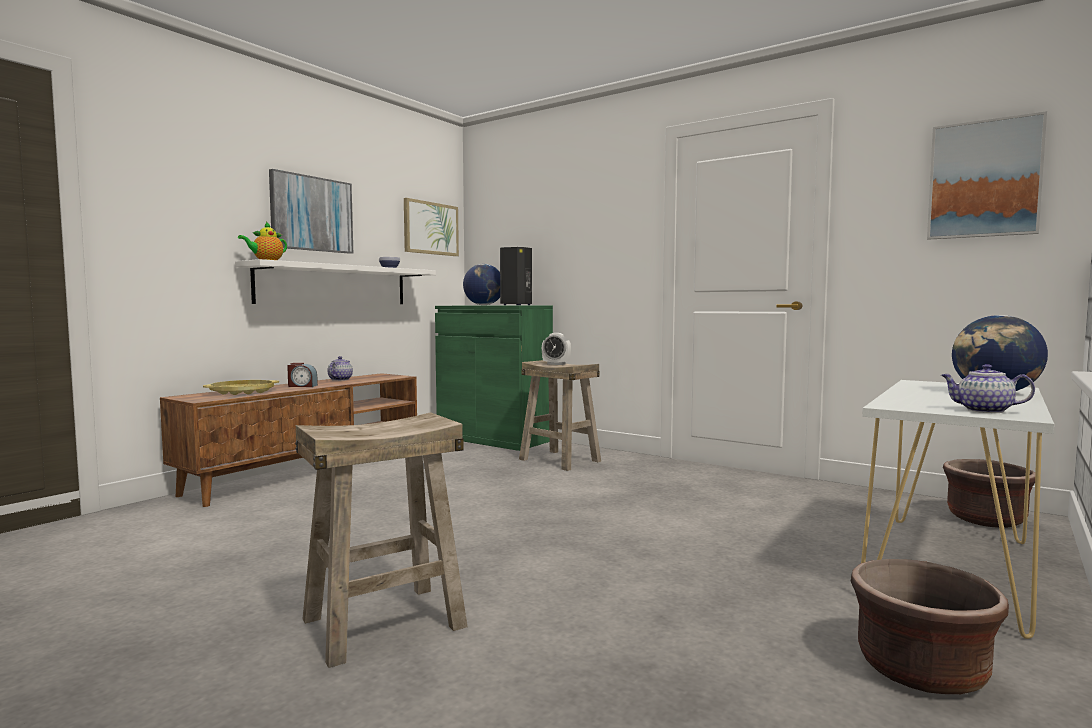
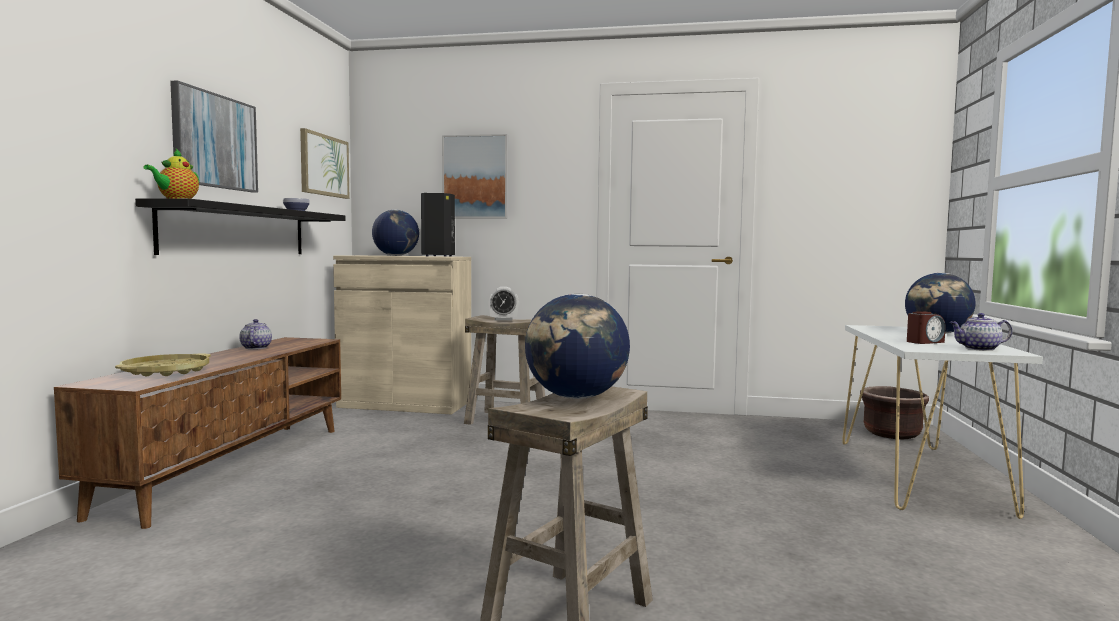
camera: 25 degrees left, 0 degrees up
white shelf [235,259,436,304] -> black shelf [135,198,345,255]
alarm clock [287,363,318,387] -> alarm clock moved to [907,311,945,344]
green cabinet [435,306,553,451] -> beige cabinet [333,255,471,414]
brown planter [851,559,1009,694] -> none
picture [927,111,1047,240] -> picture moved to [442,134,508,219]
none -> globe [525,294,630,399]

